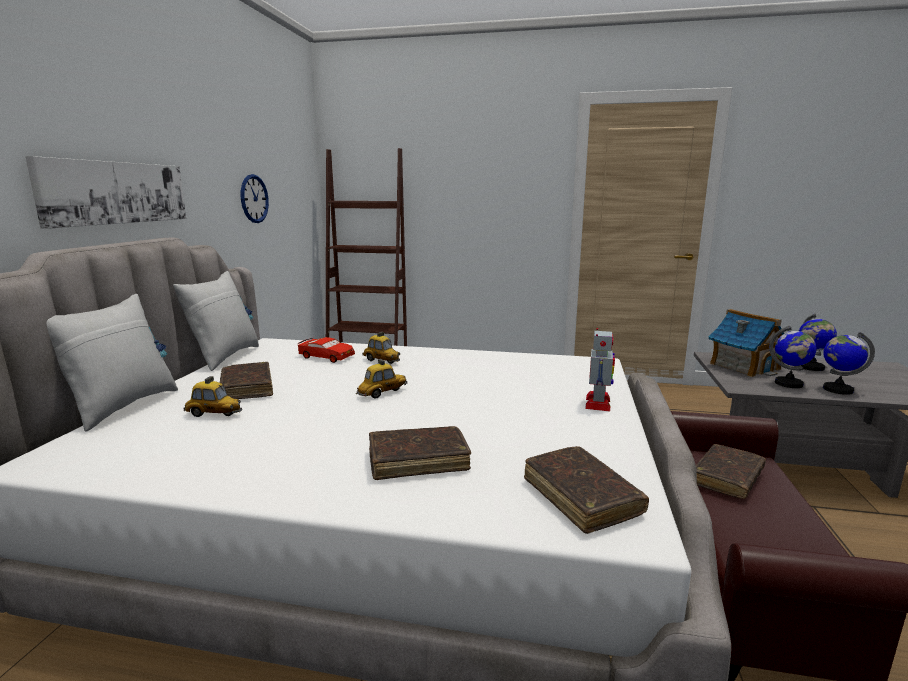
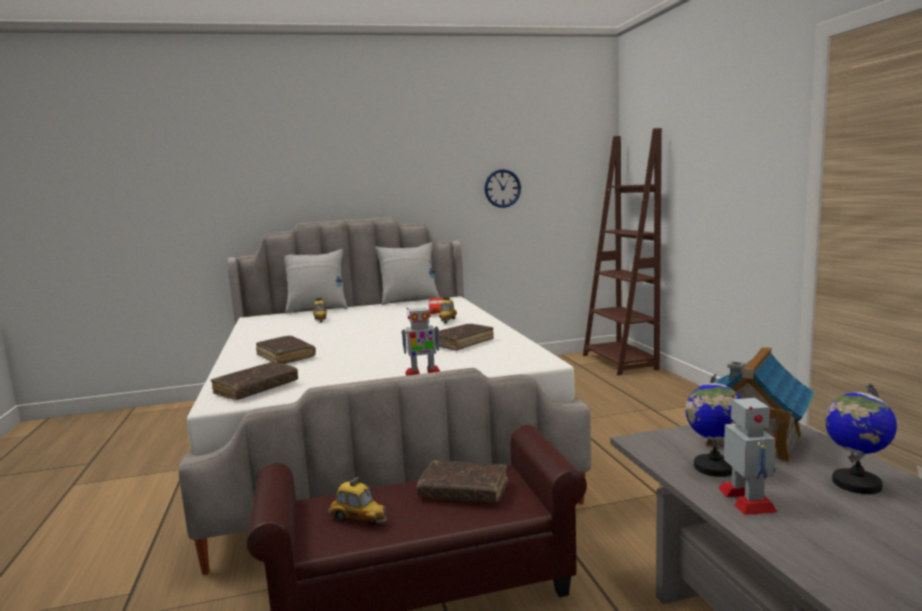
camera: 65 degrees right, 5 degrees down
picture [25,156,186,229] -> none
brown book [219,362,273,399] -> brown book moved to [438,324,494,351]
toy car [356,359,407,399] -> toy car moved to [328,477,387,525]
globe [823,332,875,395] -> toy robot [718,395,777,515]

